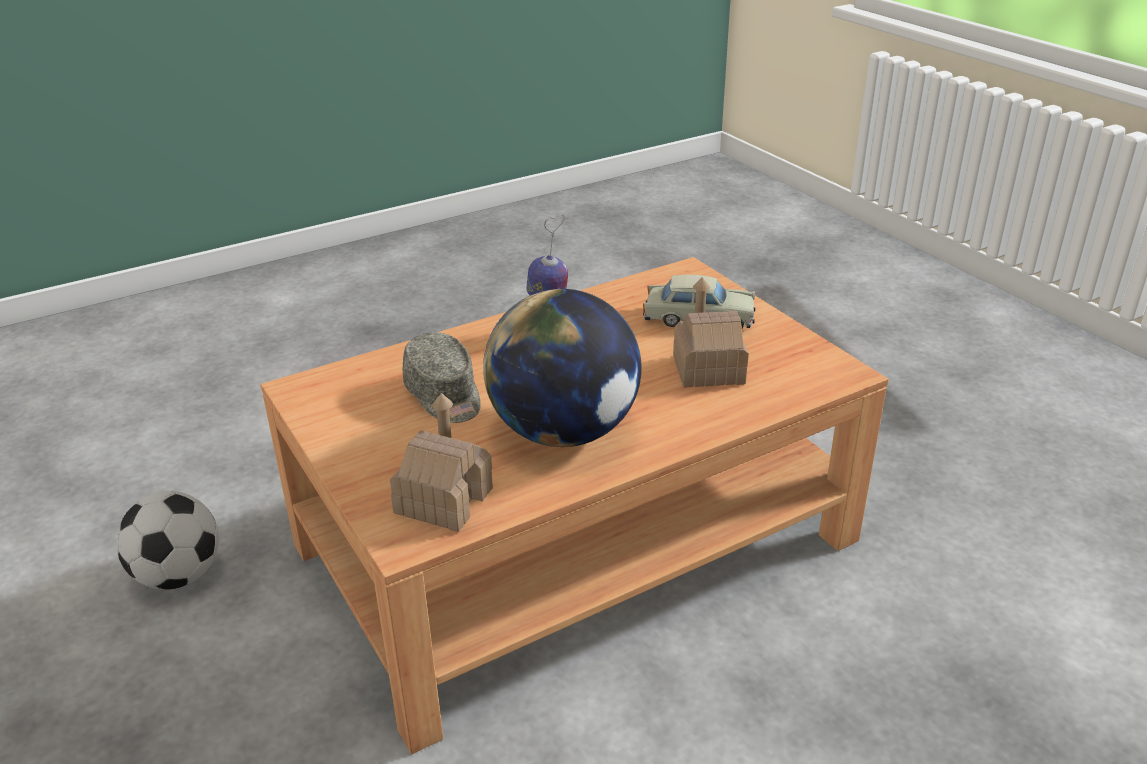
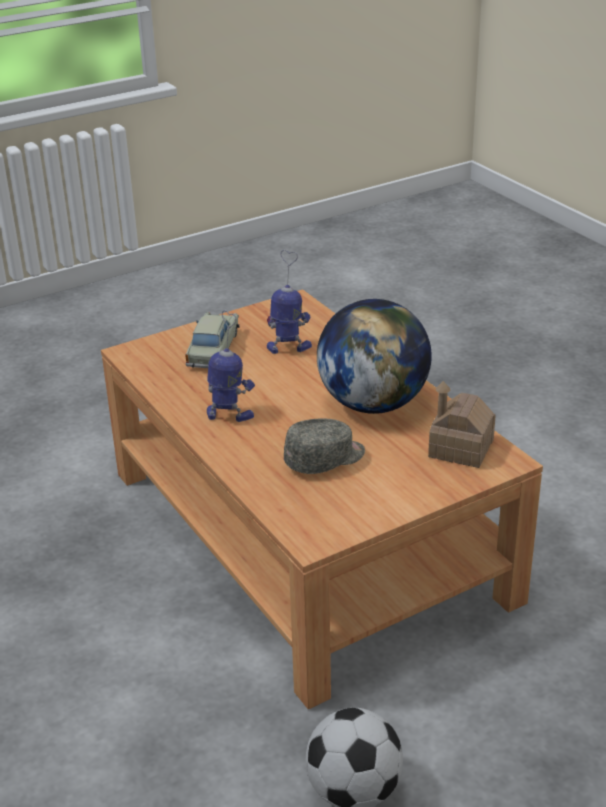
camera: 90 degrees left, 0 degrees up
toy house [673,277,749,388] -> toy robot [267,250,312,354]

